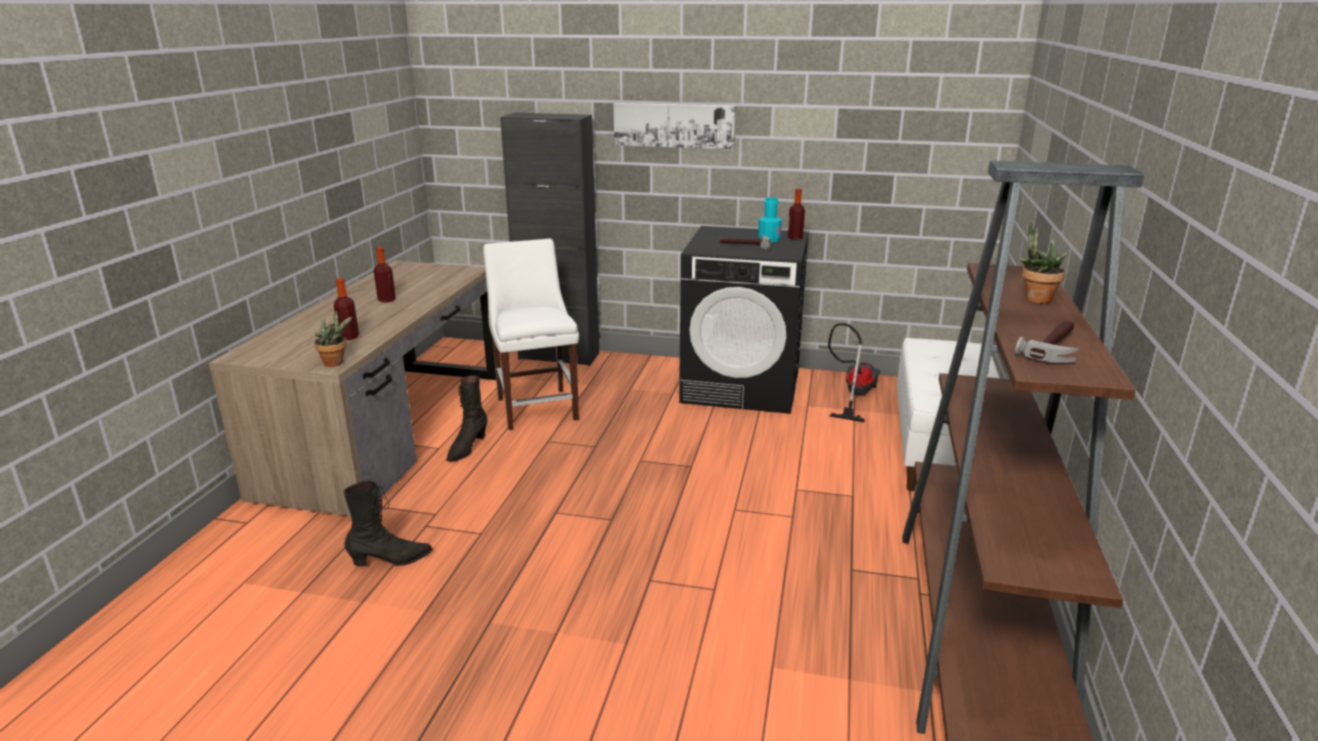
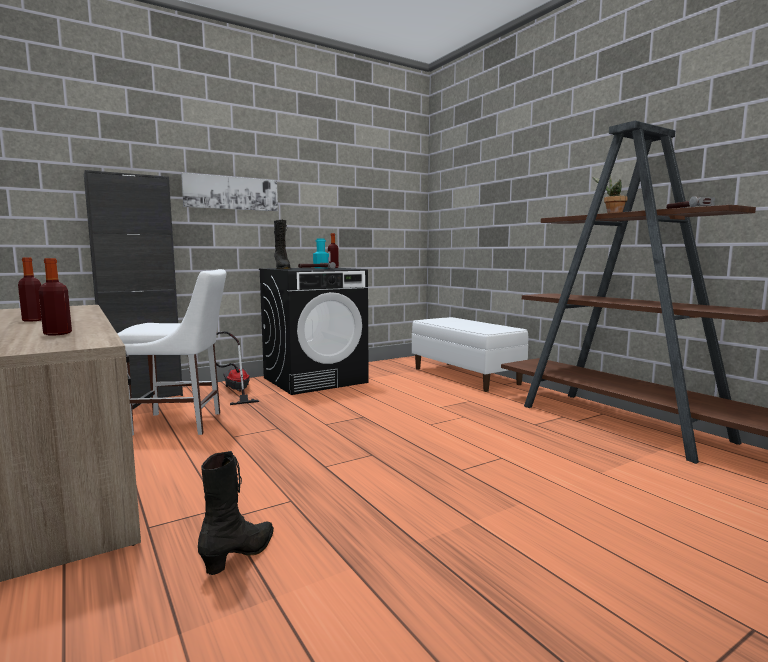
camera: 45 degrees left, 15 degrees down
potted plant [314,311,352,367] -> none
black boot [446,375,488,461] -> black boot moved to [274,220,291,269]
white chair [483,239,579,430] -> white chair turned 150 degrees clockwise [117,269,226,436]
vacuum cleaner [828,323,880,422] -> vacuum cleaner moved to [216,331,259,405]

